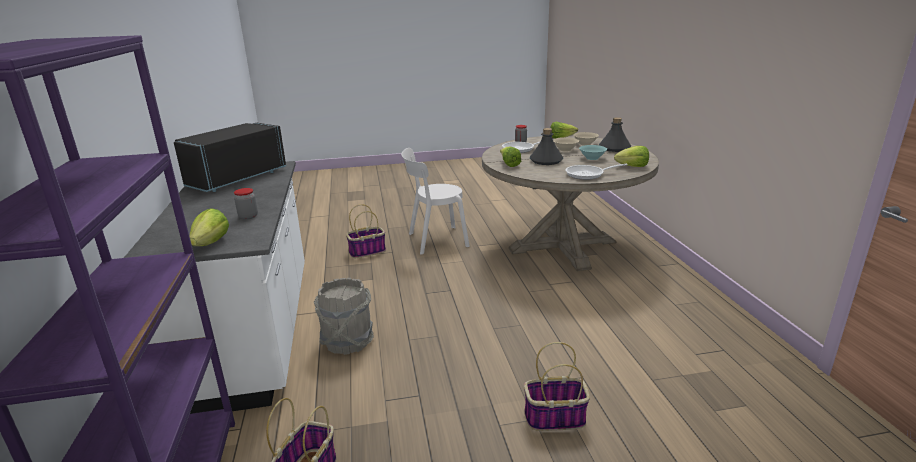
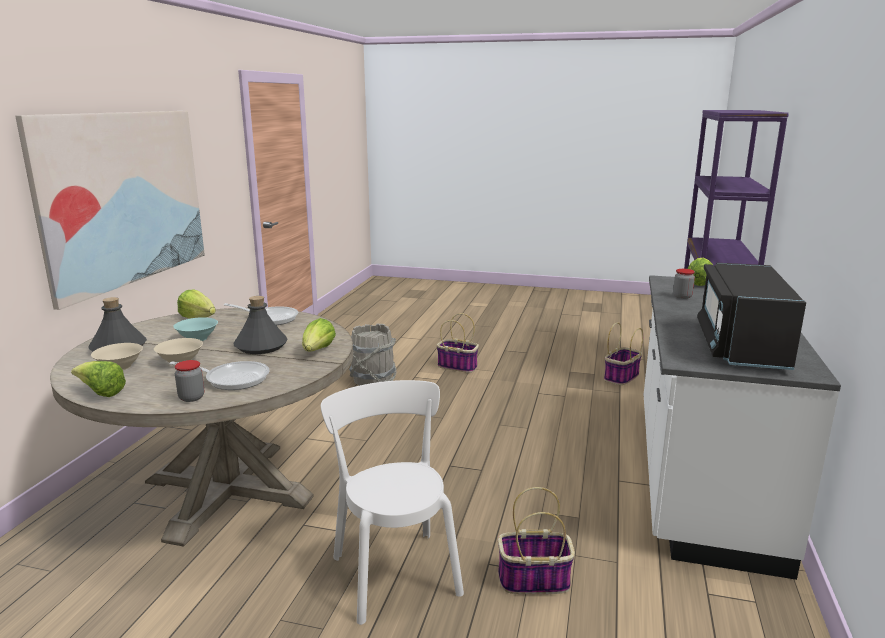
camera: 155 degrees left, 5 degrees down
black microwave [174,123,286,192] -> black microwave turned 135 degrees clockwise [697,263,806,370]
grey bucket [314,278,374,355] -> grey bucket moved to [349,324,396,386]
white chair [401,148,469,254] -> white chair turned 120 degrees counterclockwise [321,380,464,625]
none -> picture [15,111,205,310]

